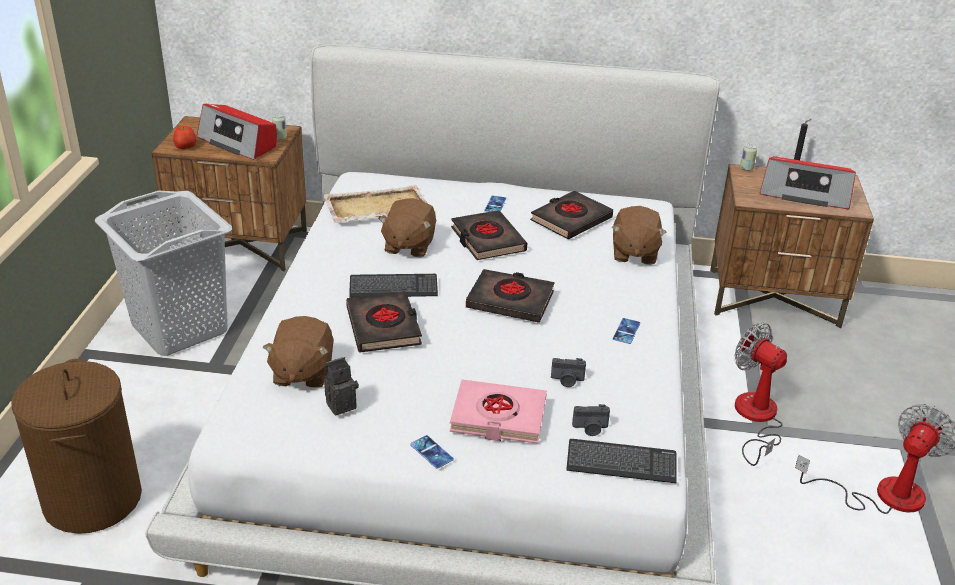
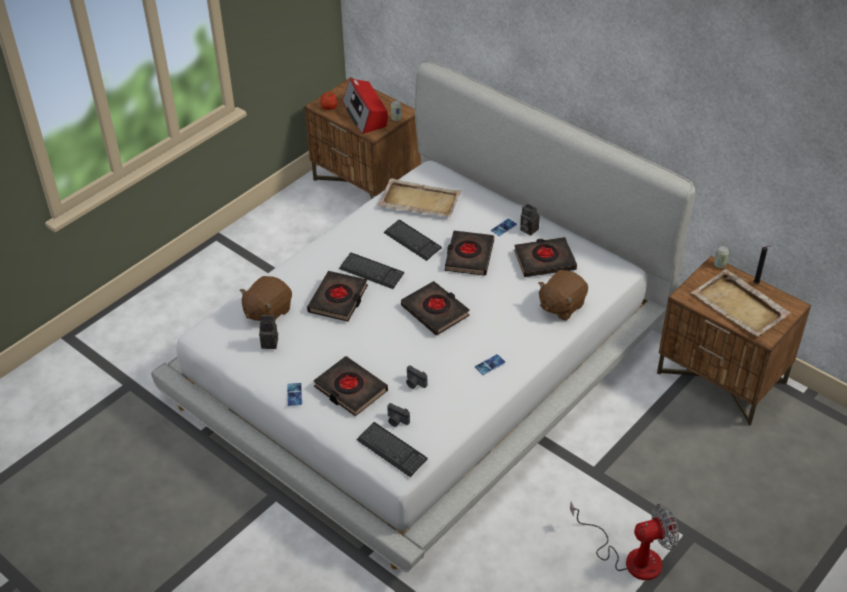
camera: 35 degrees right, 10 degrees up
brown laundry basket [11,359,142,534] -> none
grey laundry basket [95,191,232,356] -> none
brown plush toy [378,198,436,258] -> keyboard [384,220,442,261]
pink book [450,379,547,444] -> black book [313,356,388,416]
fan [735,323,787,466] -> none
radio [759,156,856,209] -> beige tray [691,269,791,337]
none -> camera [520,204,540,236]

